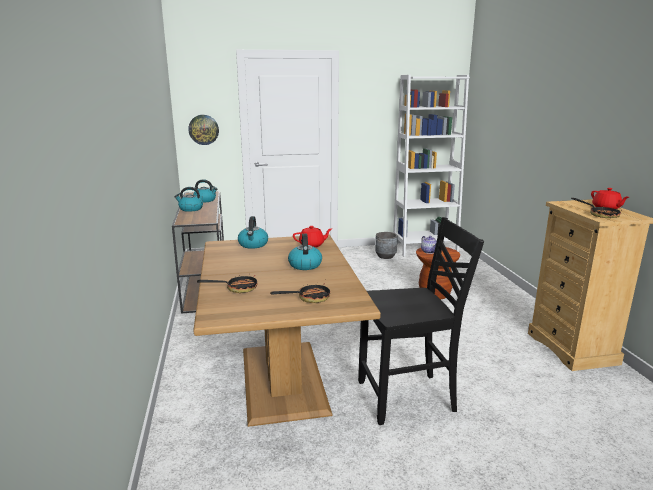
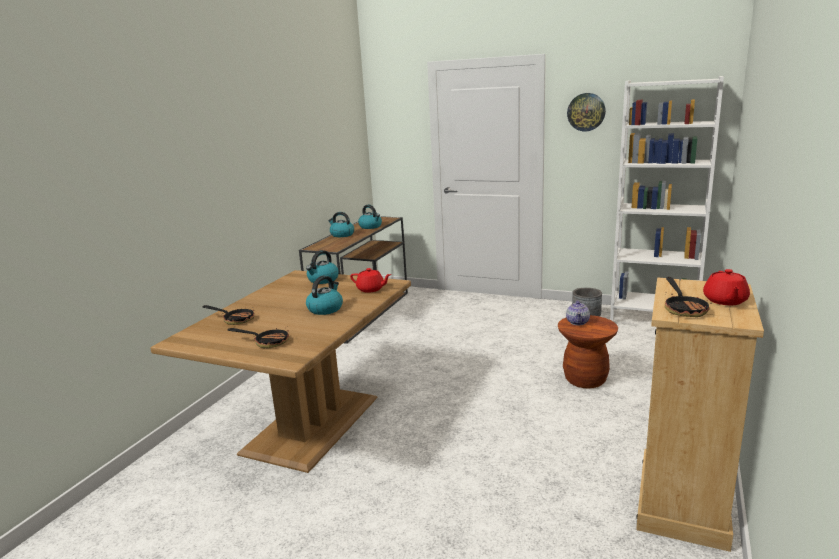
camera: 35 degrees right, 0 degrees up
wall clock [188,115,219,145] -> wall clock moved to [567,93,606,131]
black chair [358,217,484,425] -> none

